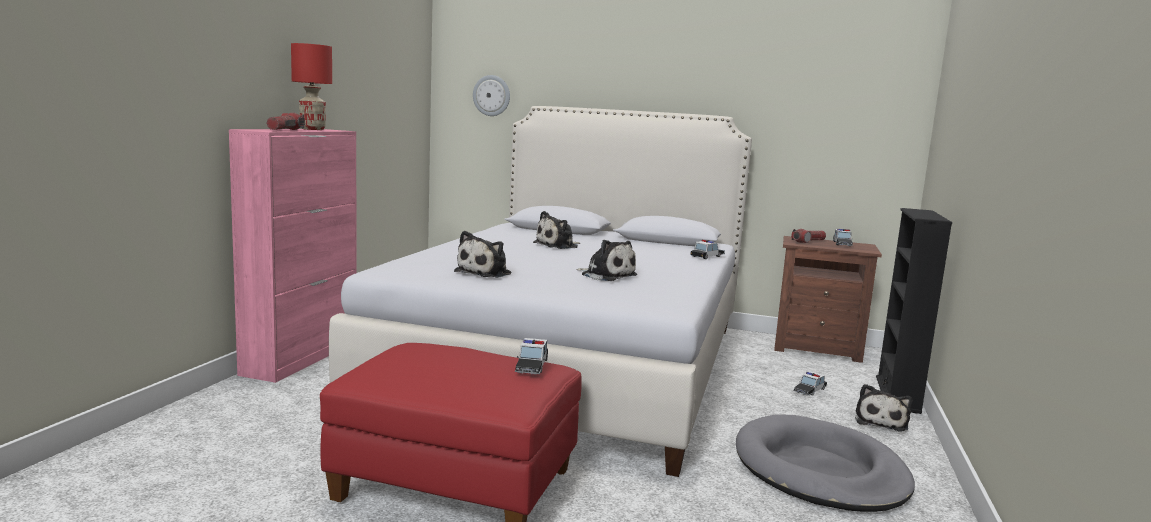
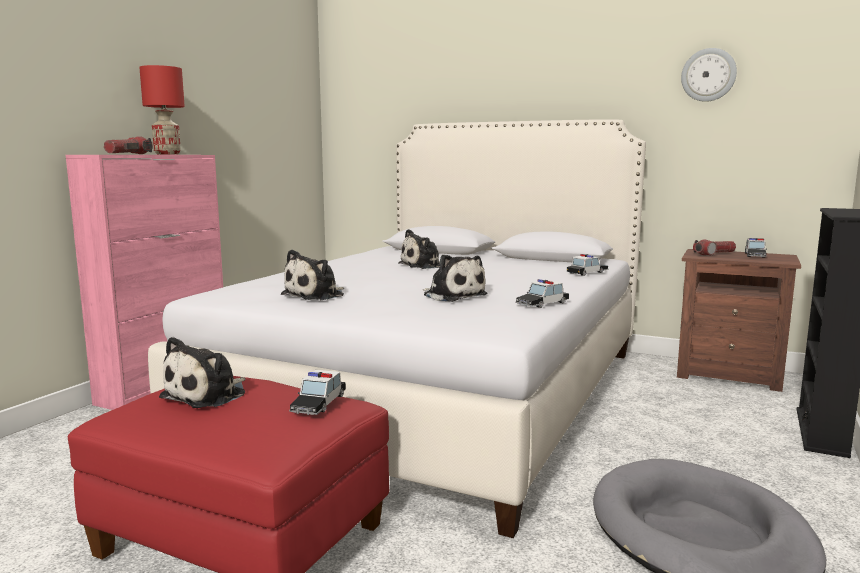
camera: 10 degrees right, 0 degrees up
wall clock [473,75,510,116] -> wall clock moved to [681,48,737,102]
toy car [793,371,827,396] -> toy car moved to [515,279,569,308]
plush toy [855,384,912,431] -> plush toy moved to [159,337,246,408]

